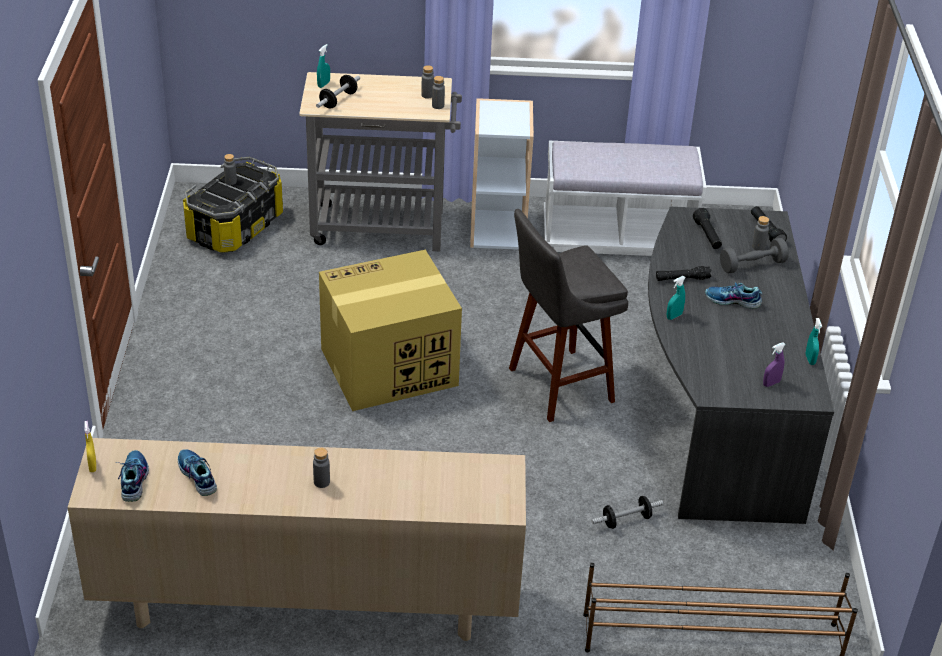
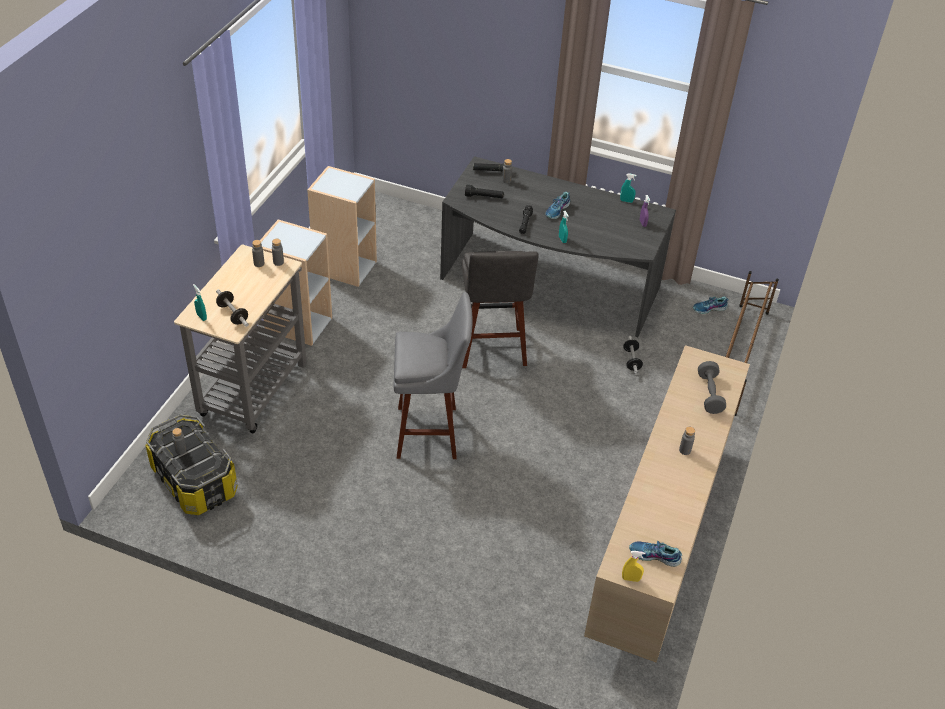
camera: 70 degrees left, 5 degrees up
shoe [178,449,217,496] -> shoe moved to [693,296,729,314]
cardboard box [319,250,462,411] -> grey stool [394,292,473,459]
white bench [544,141,707,256] -> bookcase [307,166,377,287]
grey dumbbell [720,238,789,273] -> grey dumbbell moved to [698,361,726,414]

